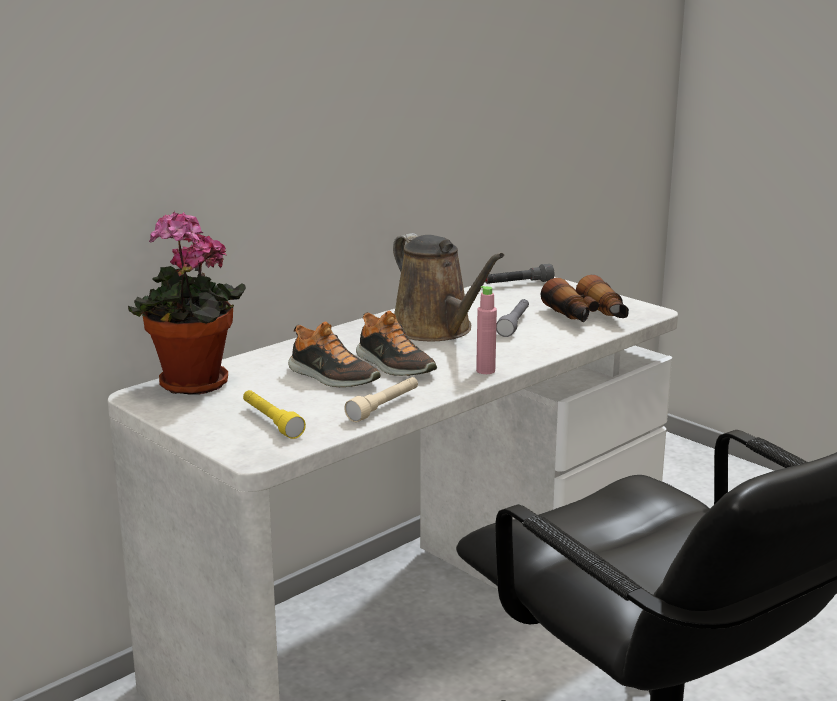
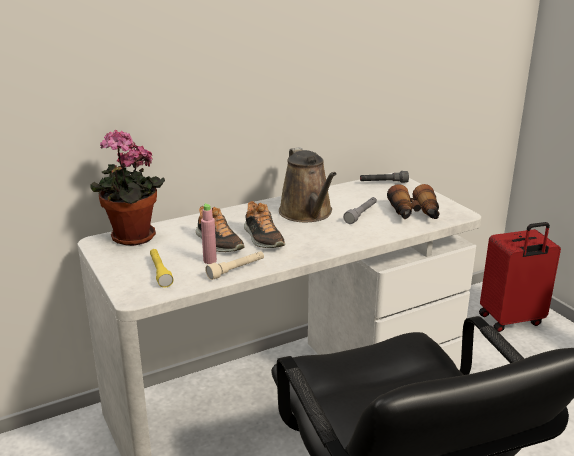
camera: 15 degrees right, 5 degrees up
pink bottle [476,286,497,374] -> pink bottle moved to [201,203,217,264]
none -> red suitcase [479,222,561,332]

